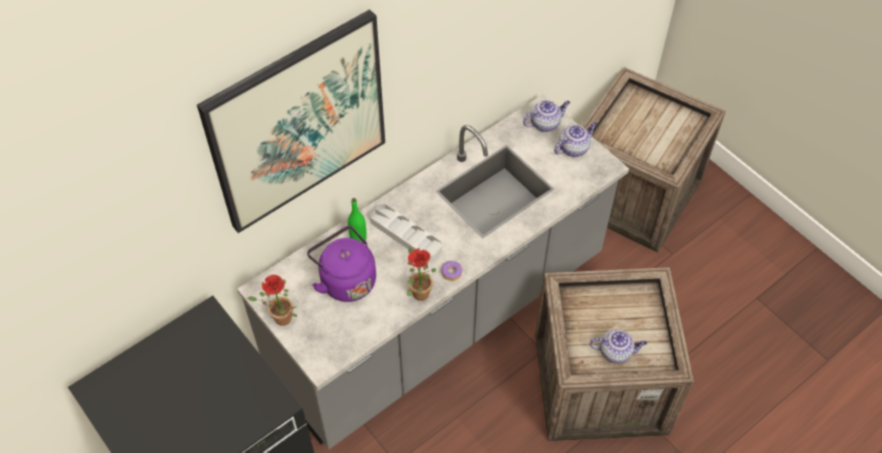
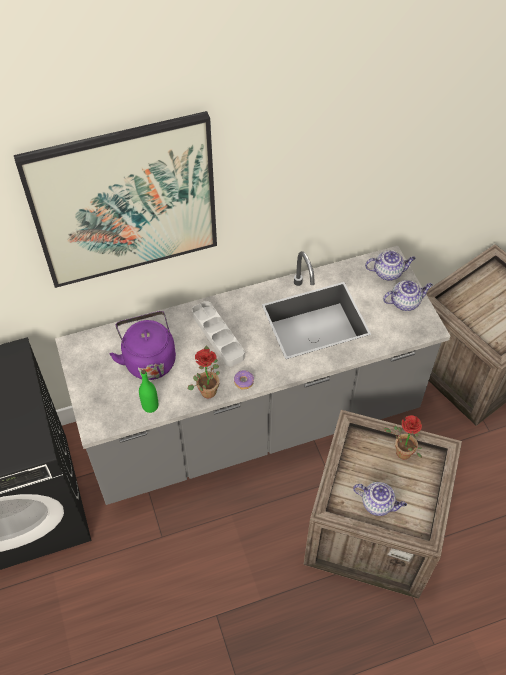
camera: 20 degrees right, 0 degrees up
potted plant [247,275,297,326] -> potted plant moved to [383,415,422,459]
green bottle [348,198,367,242] -> green bottle moved to [139,370,158,413]

